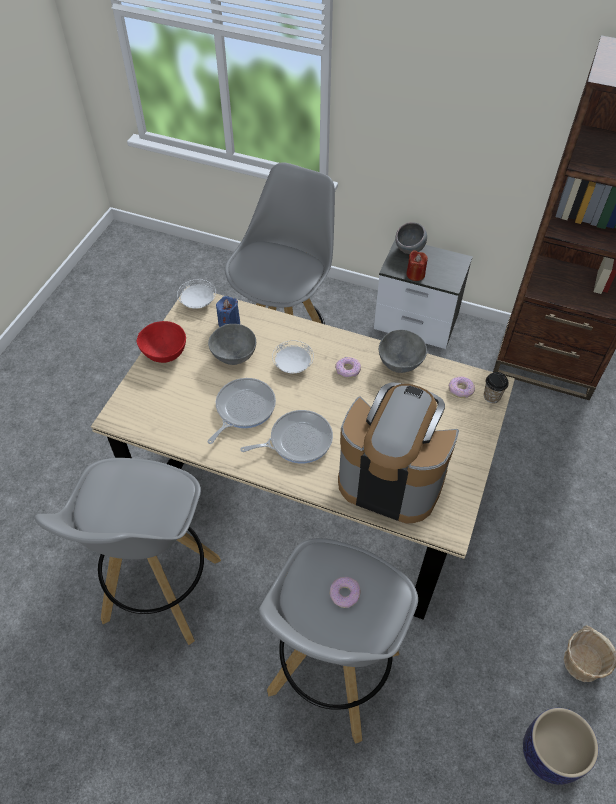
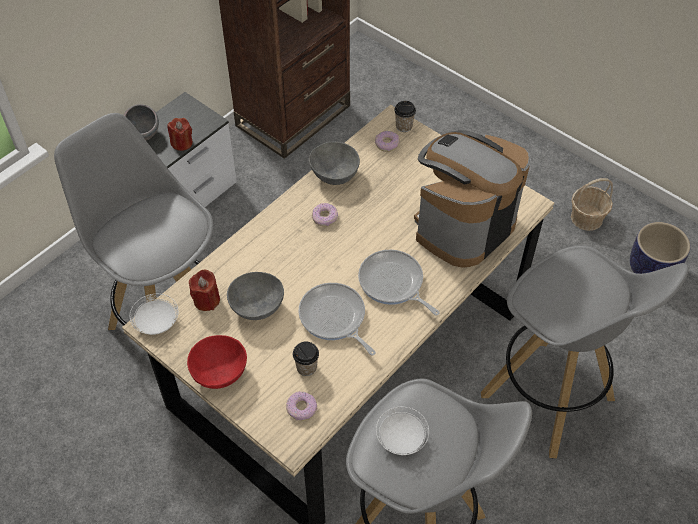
camera: 70 degrees left, 0 degrees up
blue candle [216,296,240,327] -> red candle [189,270,220,311]
frying pan [240,410,333,464] -> frying pan turned 45 degrees counterclockwise [358,250,440,316]
white plate [272,340,314,373] -> white plate moved to [376,407,429,456]
donut [329,577,361,608] -> donut moved to [286,391,317,421]
none -> cup [293,341,319,376]

